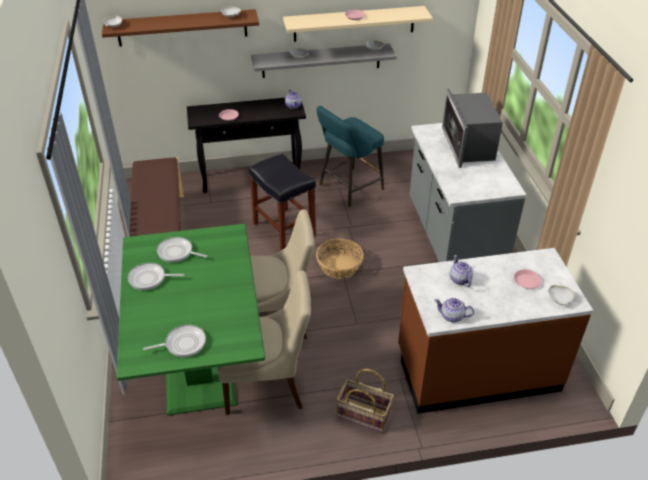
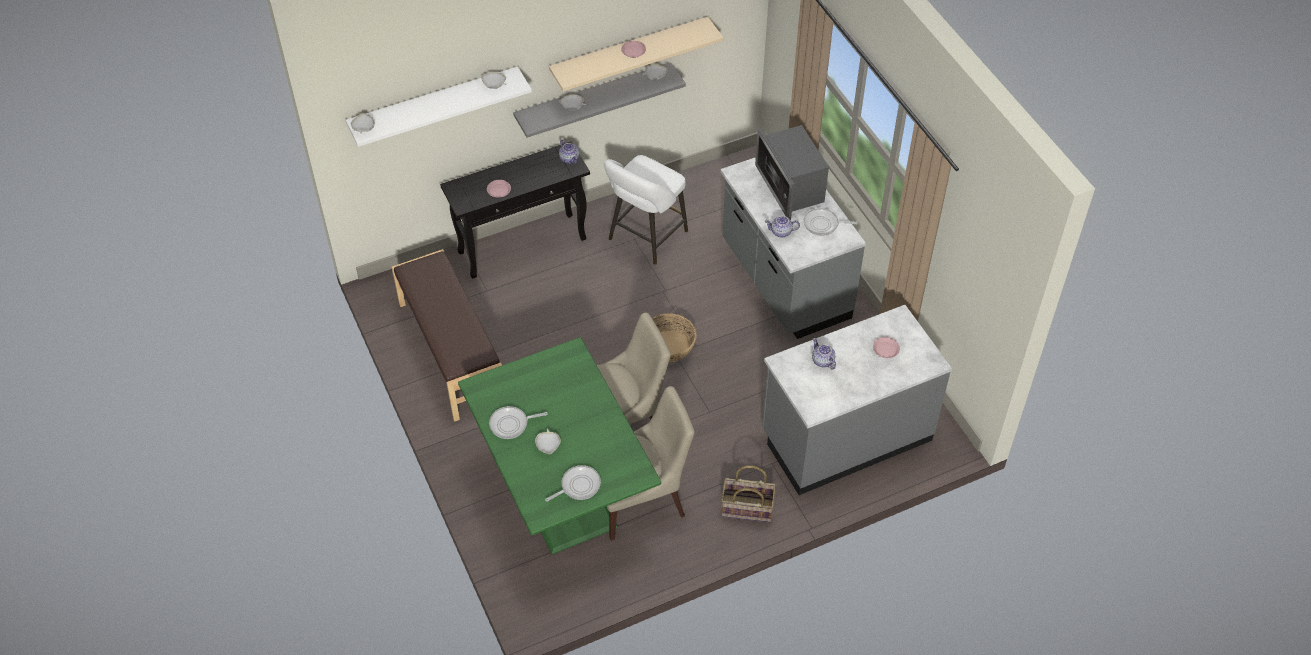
camera: 15 degrees left, 10 degrees up
brown shelf [102,9,259,46] -> white shelf [346,67,532,147]
frying pan [157,237,207,263] -> frying pan moved to [804,208,858,236]
black stool [248,154,316,250] -> none
turquoise stool [317,106,384,208] -> white stool [604,155,688,265]
brown counter [398,248,594,413] -> grey counter [762,305,952,495]
teapot [434,298,474,322] -> teapot moved to [765,216,800,237]
white bowl [548,283,575,305] -> white bowl moved to [535,428,561,454]

